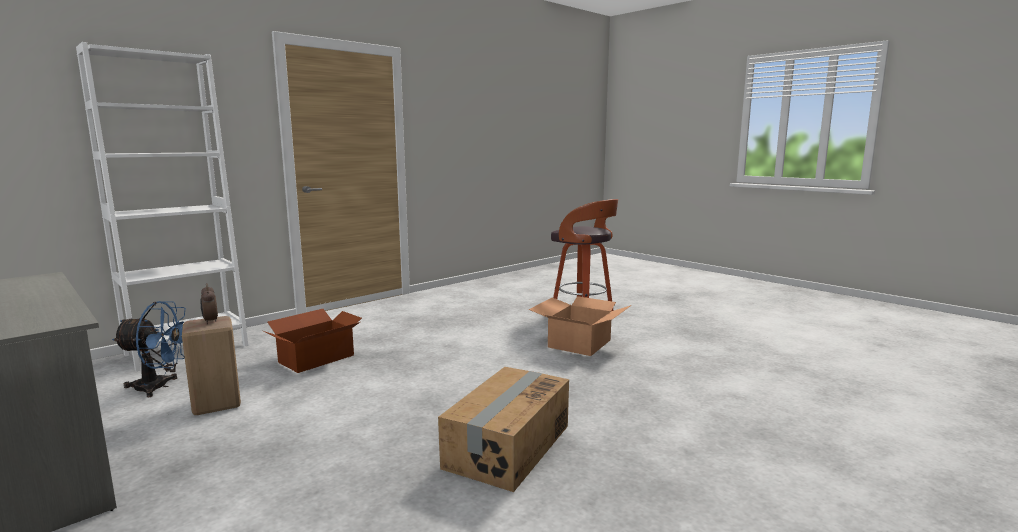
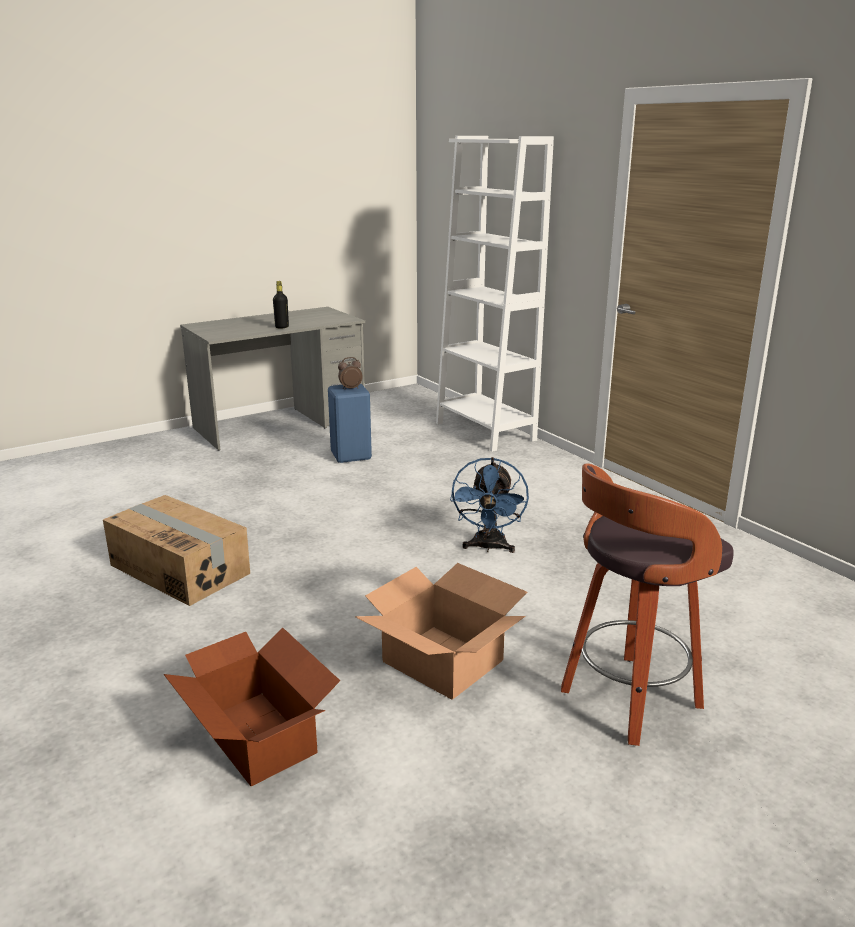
camera: 100 degrees right, 10 degrees up
blue fan [112,301,186,397] -> blue fan moved to [450,457,529,553]
beige stool [182,316,241,415] -> blue stool [328,384,372,463]
cardboard box [263,309,362,373] -> cardboard box moved to [163,628,340,786]
none -> black bottle [273,281,289,328]

